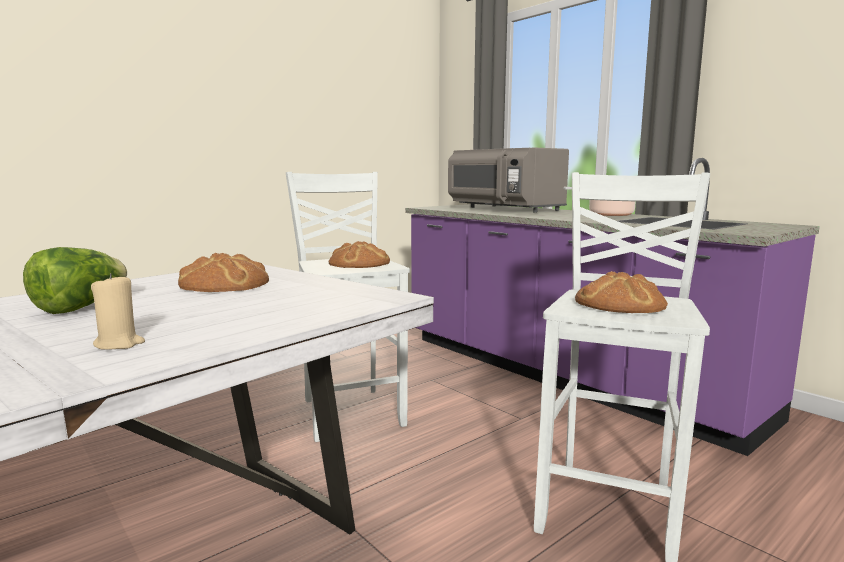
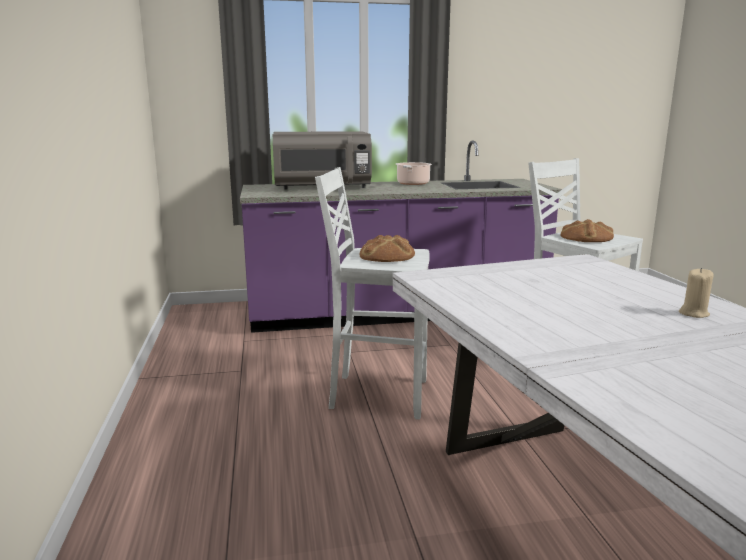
camera: 60 degrees left, 5 degrees up
lettuce [23,247,127,314] -> none
bread [178,253,269,292] -> none

